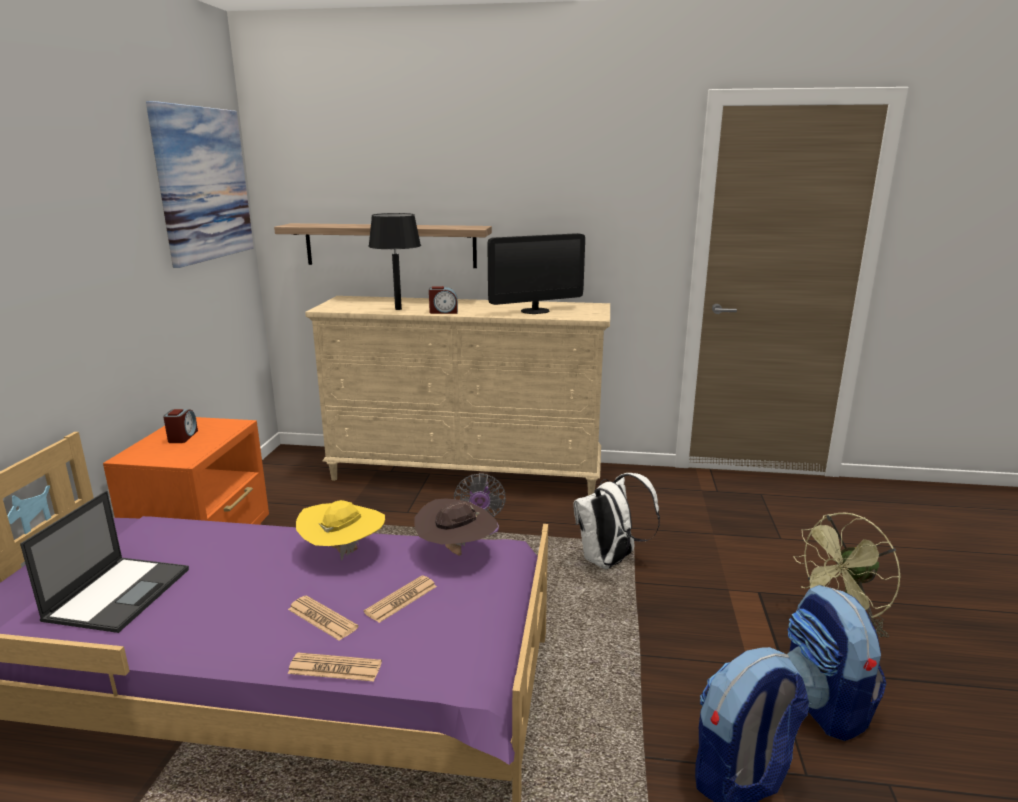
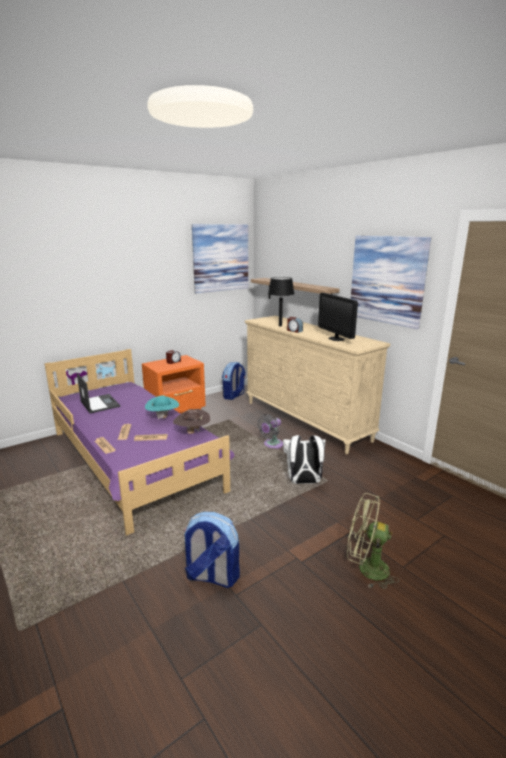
camera: 45 degrees right, 0 degrees up
laptop [20,491,189,633] -> laptop turned 90 degrees counterclockwise [77,373,120,413]
yellow hat [296,500,385,561] -> turquoise hat [145,396,179,420]
monitor [487,233,585,314] -> monitor turned 45 degrees clockwise [318,293,358,341]
backpack [787,585,886,741] -> backpack moved to [222,362,246,400]
none -> picture [351,236,431,329]

